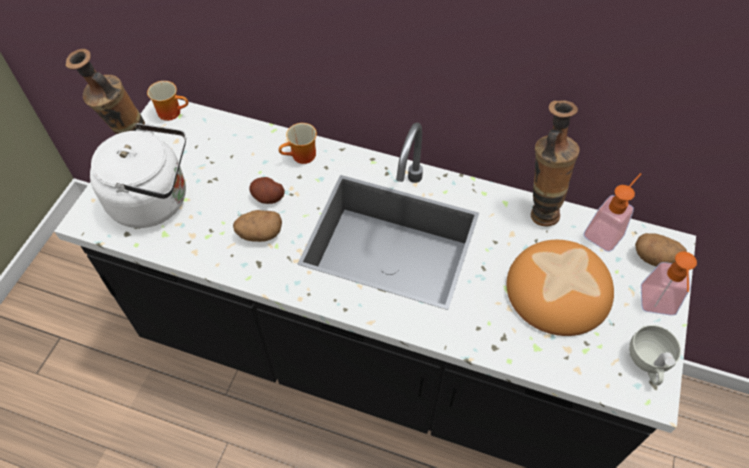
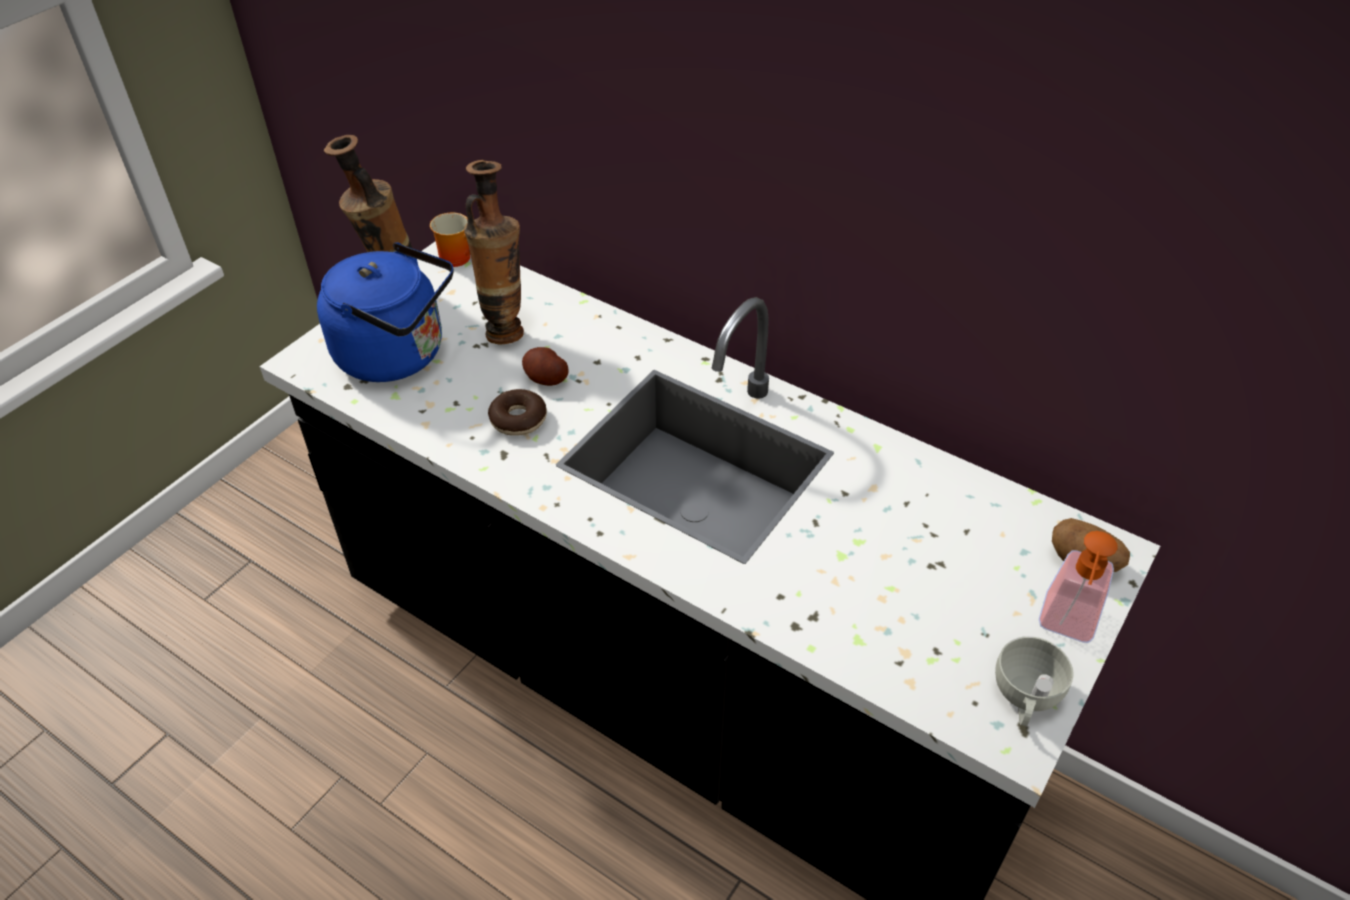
camera: 15 degrees right, 10 degrees down
white kettle [90,122,186,228] -> blue kettle [317,242,454,382]
potato [233,210,282,242] -> donut [488,389,547,436]
mug [279,123,317,164] -> none
bread [506,240,614,336] -> none
vase [531,100,579,226] -> vase moved to [464,160,524,344]
soap dispenser [584,173,641,252] -> none

